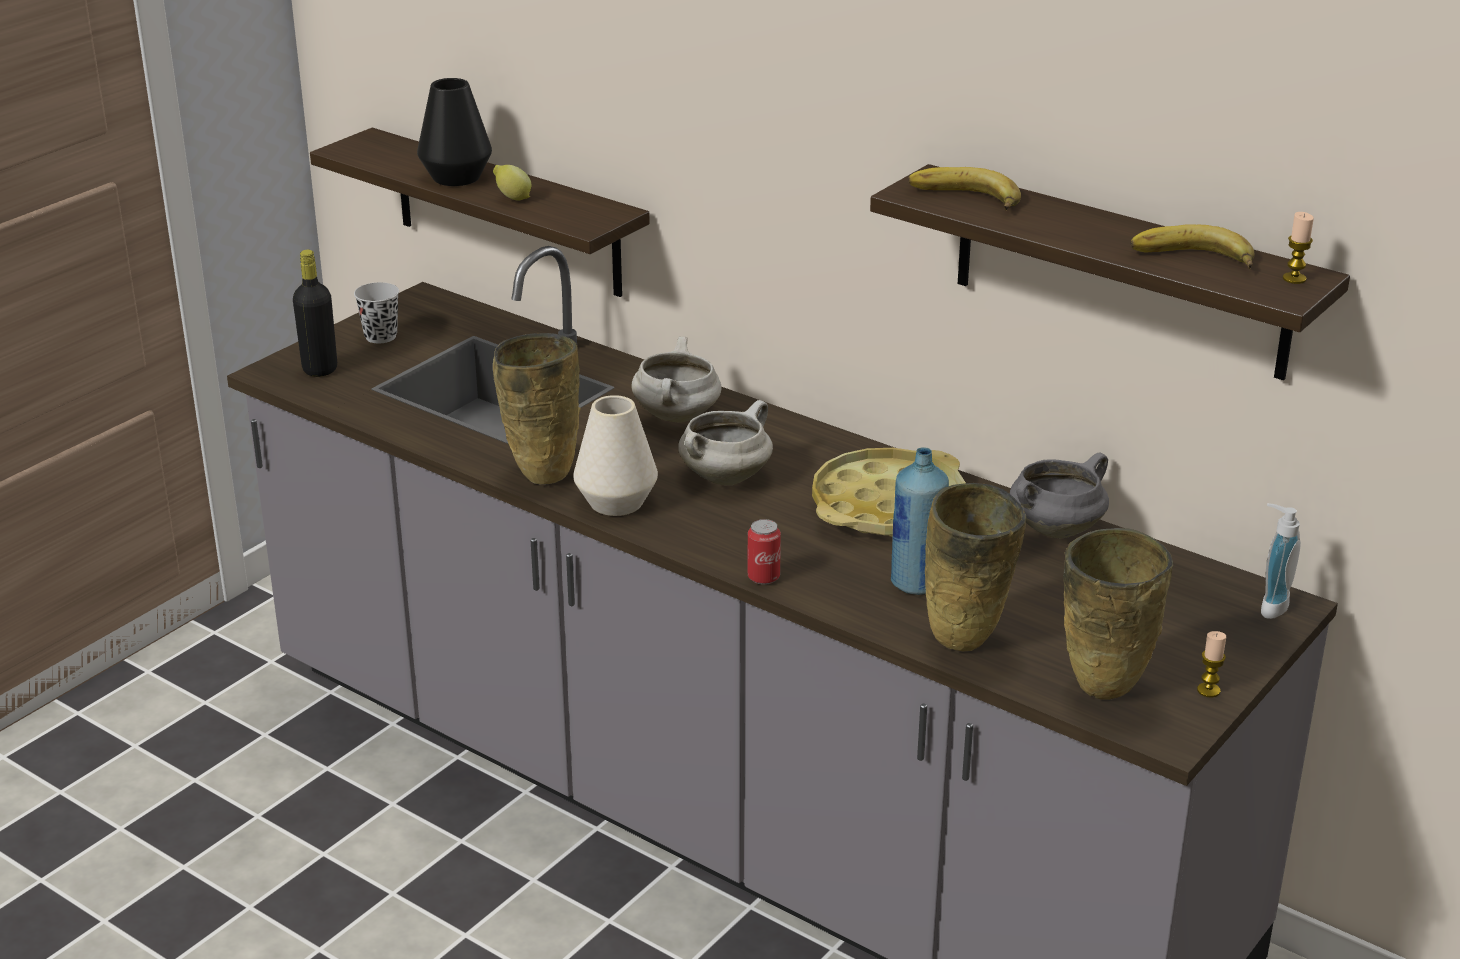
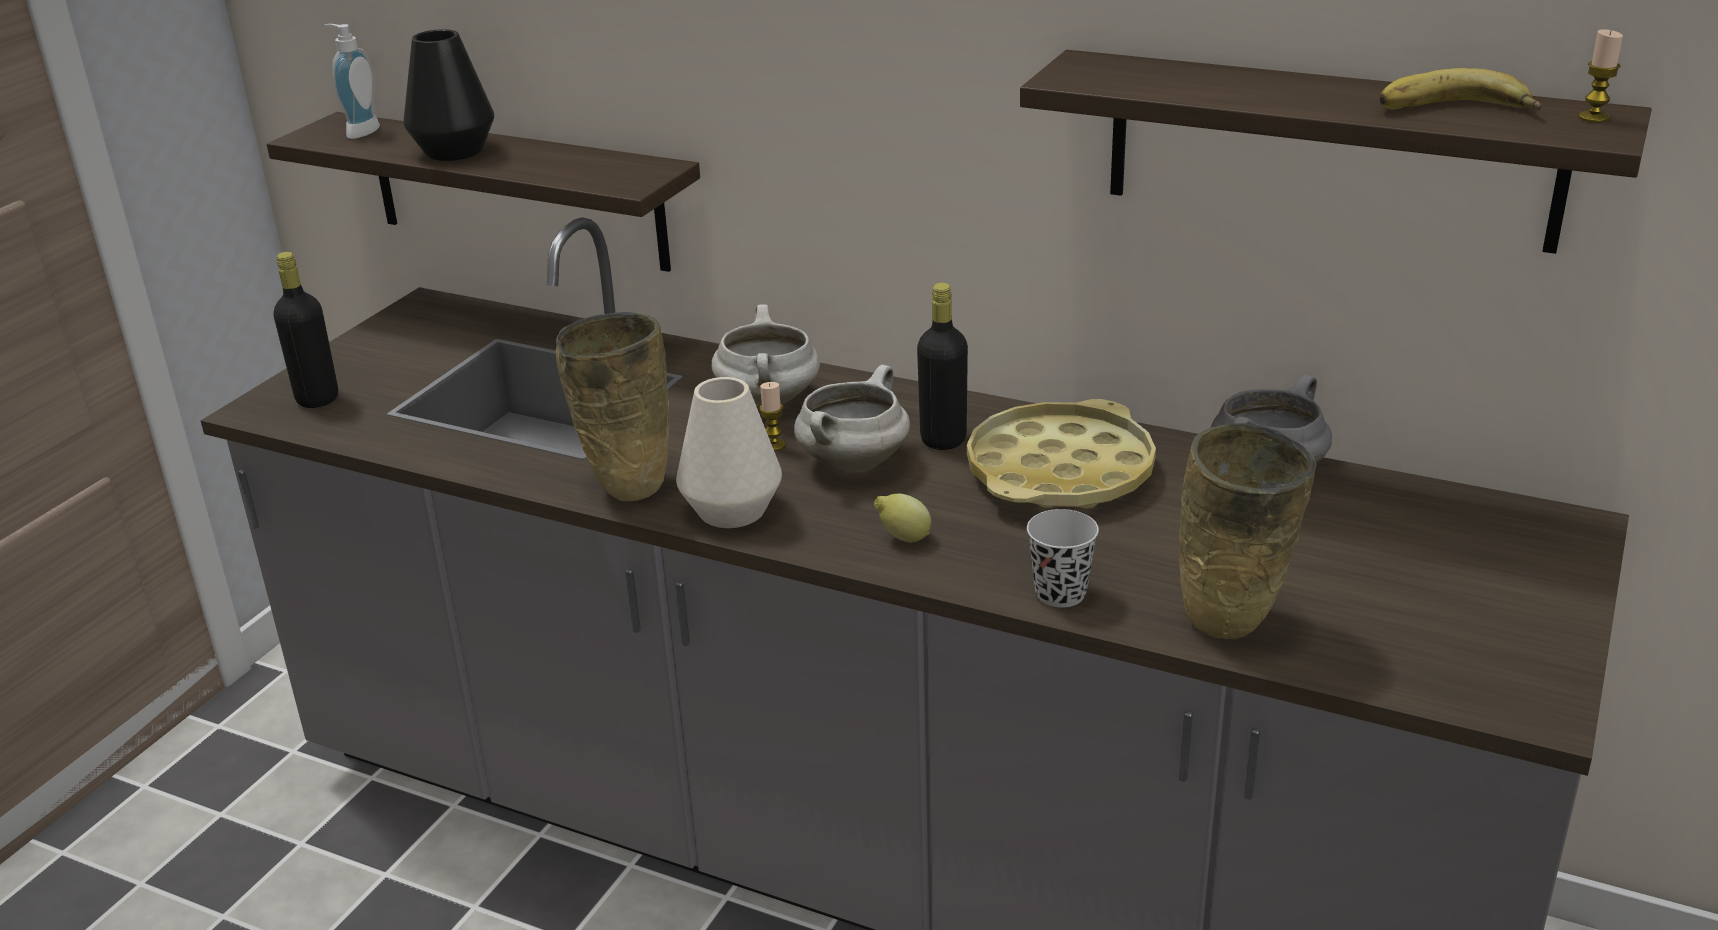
camera: 10 degrees left, 0 degrees up
black cup [354,282,399,343] -> black cup moved to [1027,509,1099,608]
lemon [493,165,532,201] -> lemon moved to [874,494,931,542]
can [748,519,781,585] -> none
blue bottle [891,447,949,595] -> none
banana [908,167,1021,210] -> none
beige vase [1063,528,1173,700] -> none
candle [1197,631,1226,698] -> candle moved to [759,382,785,451]
soap dispenser [1261,503,1301,619] -> soap dispenser moved to [324,24,380,139]
none -> black bottle [917,283,968,450]

